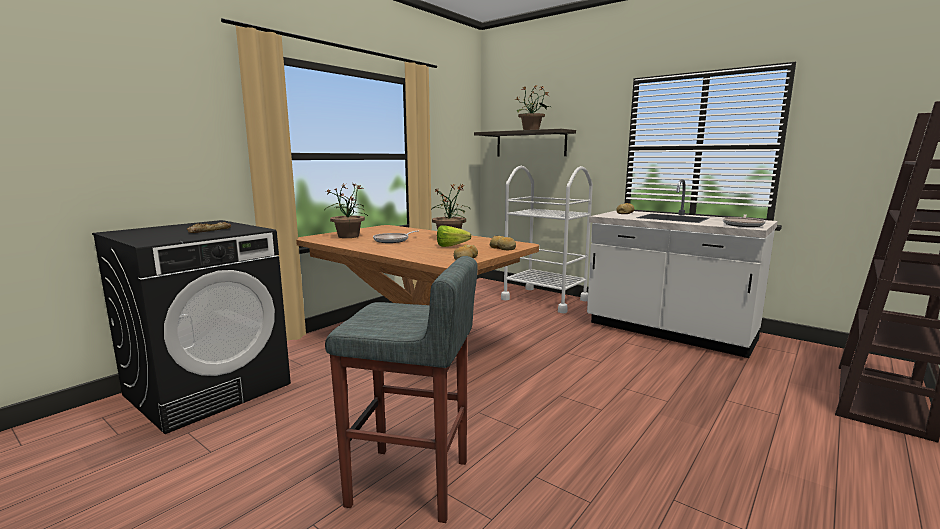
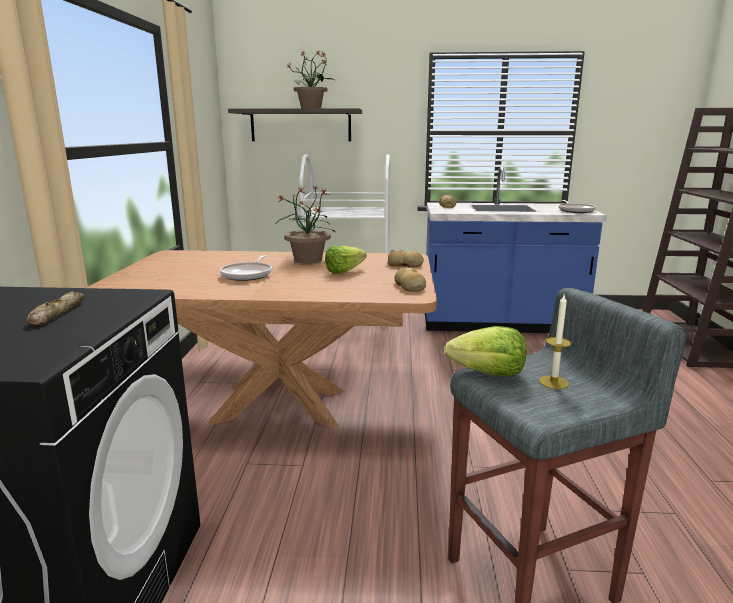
camera: 35 degrees left, 5 degrees up
potted plant [324,184,368,238] -> none
white counter [587,179,778,358] -> blue counter [425,167,607,333]
none -> lettuce [445,326,526,377]
none -> candle [539,293,572,389]

